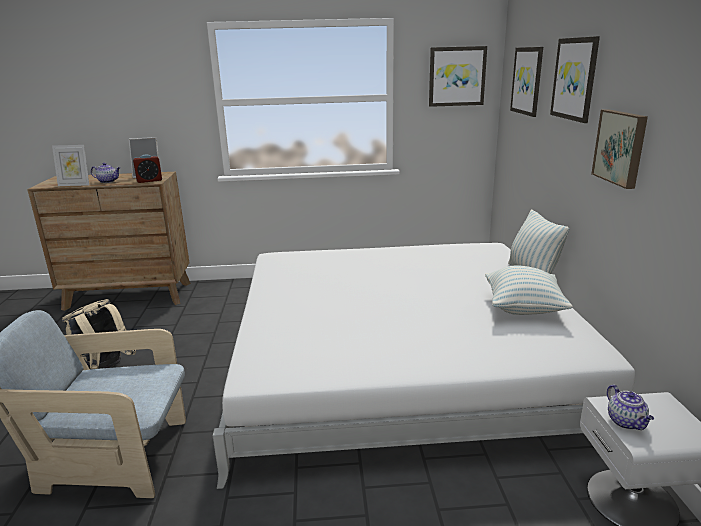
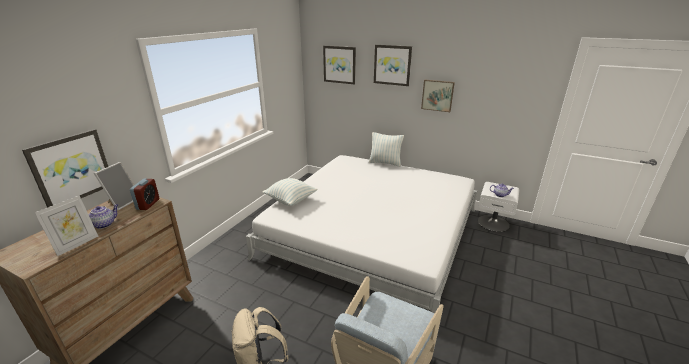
camera: 60 degrees left, 5 degrees up
picture [429,46,487,107] -> picture moved to [22,129,108,208]
pillow [485,265,573,315] -> pillow moved to [262,178,318,206]

